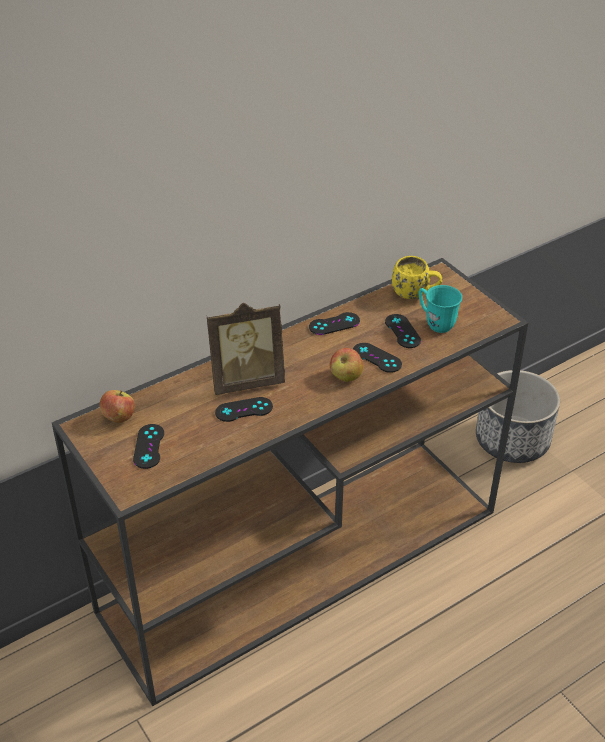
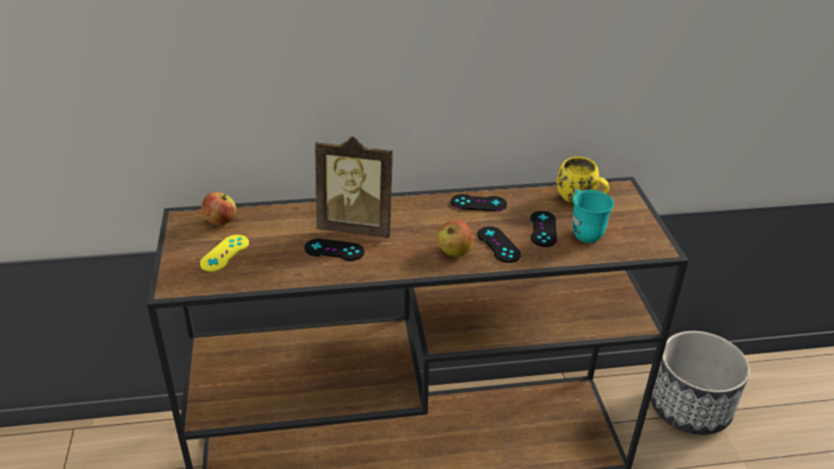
camera: 25 degrees right, 5 degrees down
black game controller [133,424,164,469] -> yellow game controller [200,235,249,272]

